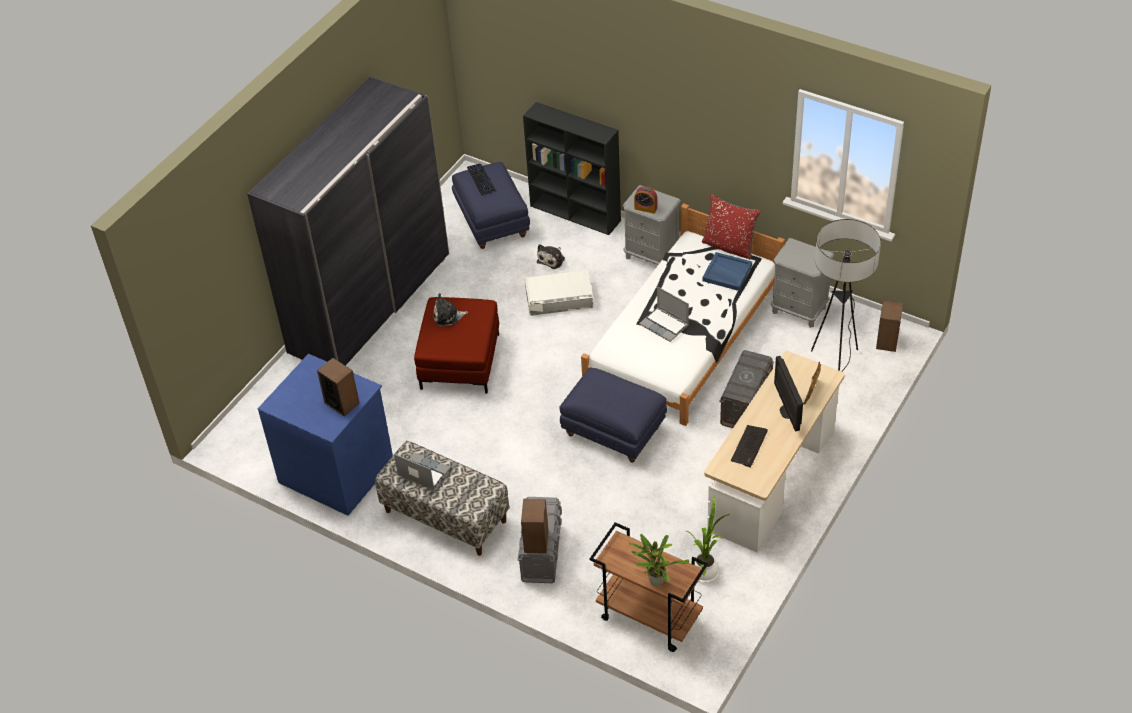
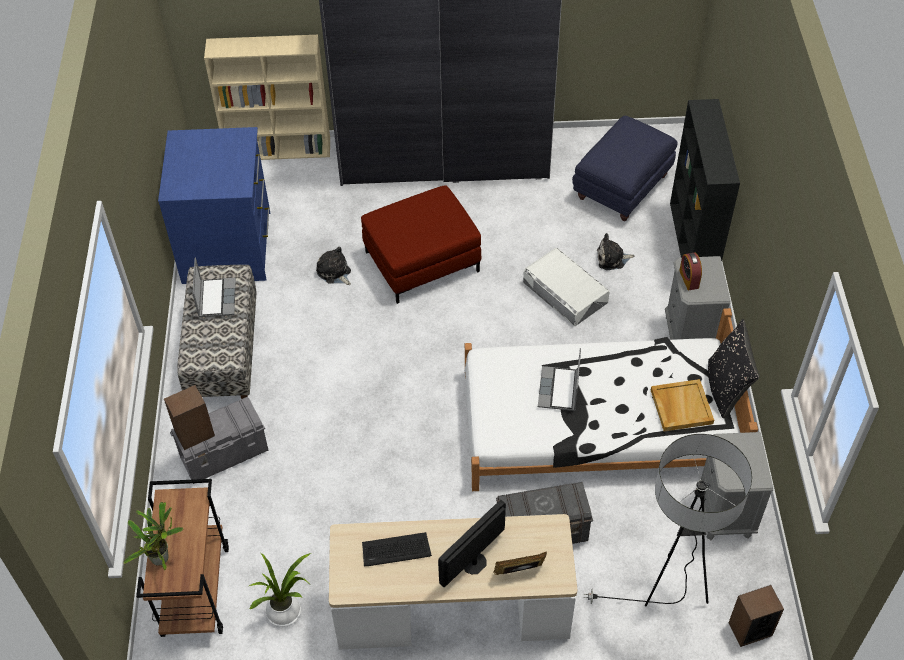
camera: 55 degrees right, 5 degrees up
speaker [317,358,360,416] -> none
plush toy [433,293,468,326] -> plush toy moved to [316,247,351,285]
keyboard [467,164,496,195] -> none
blue ottoman [560,368,667,463] -> none
red pillow [702,194,760,259] -> black pillow [708,319,760,418]
blue tray [702,252,752,291] -> beige tray [651,379,714,431]
none -> beige bookcase [204,35,330,160]

